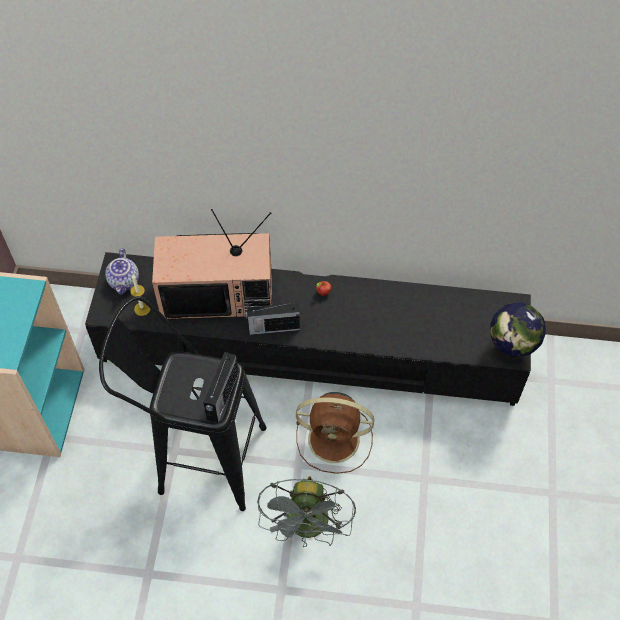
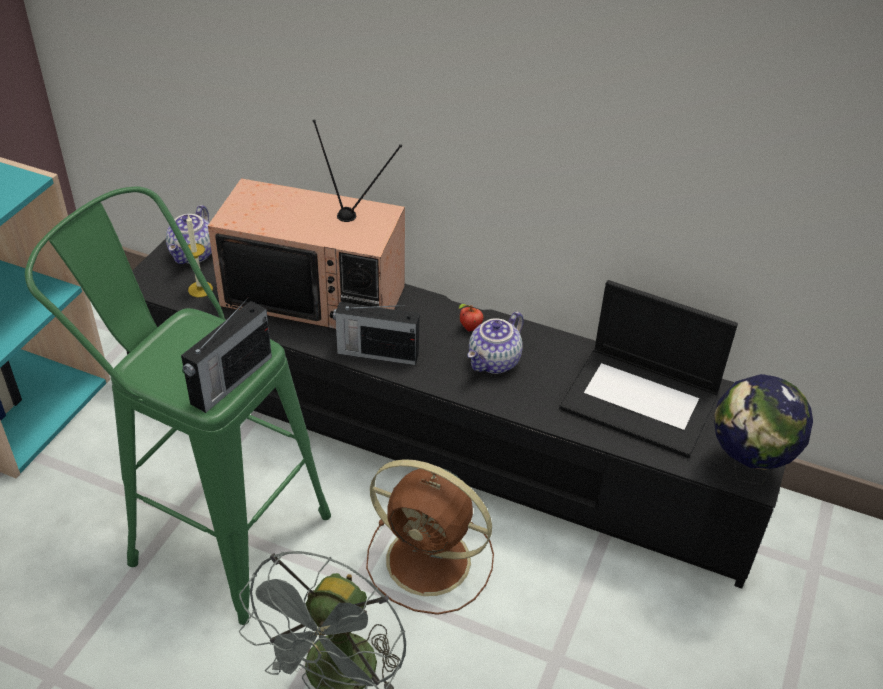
camera: 15 degrees right, 15 degrees down
black stool [99,296,267,511] -> green stool [25,187,331,625]
none -> teapot [467,312,524,374]
none -> laptop [559,280,738,458]

